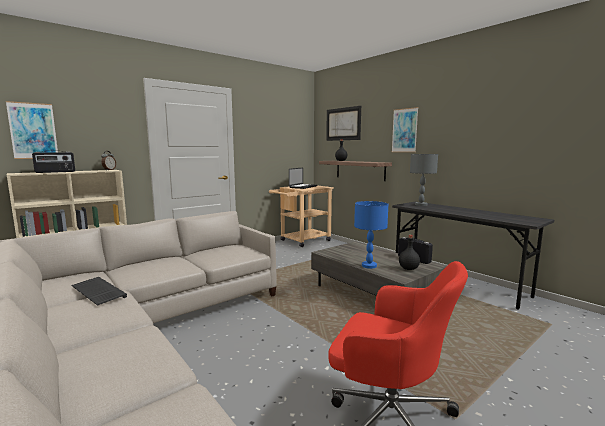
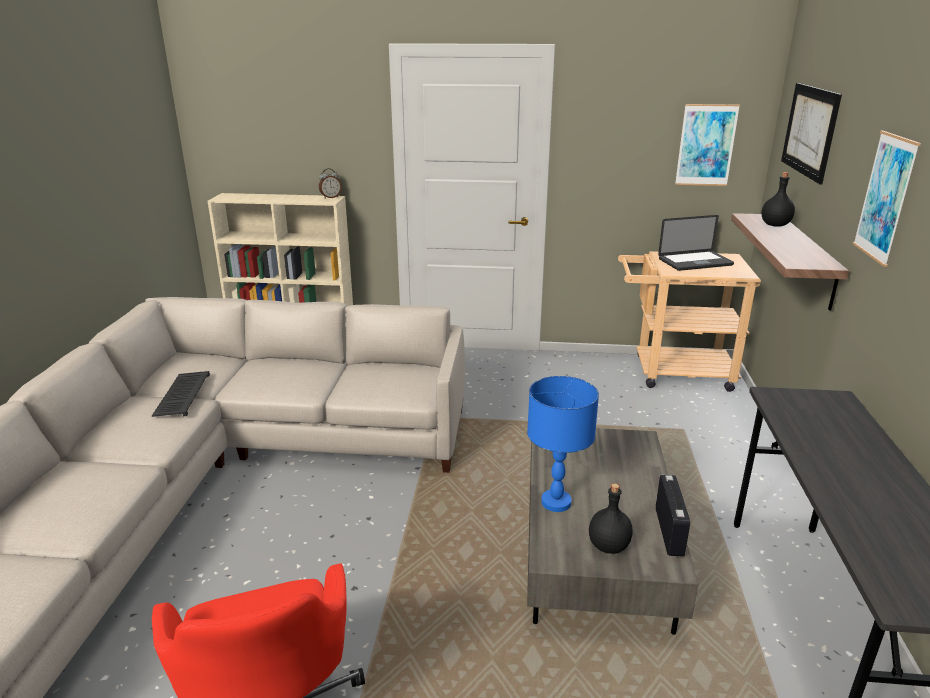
camera: 45 degrees right, 15 degrees up
picture [6,101,58,159] -> picture moved to [675,104,740,186]
radio [32,151,75,173] -> none
grey table lamp [410,154,438,206] -> none

